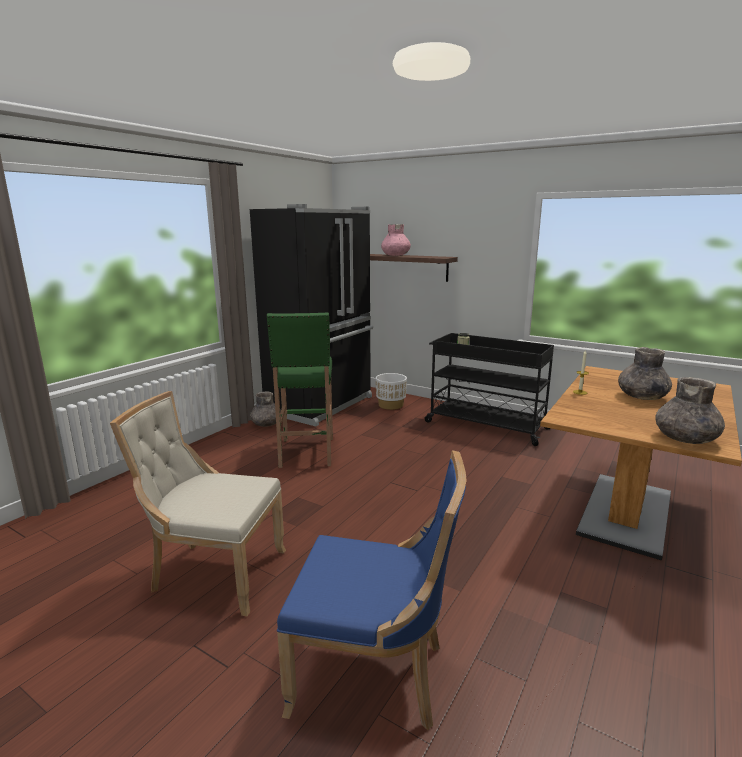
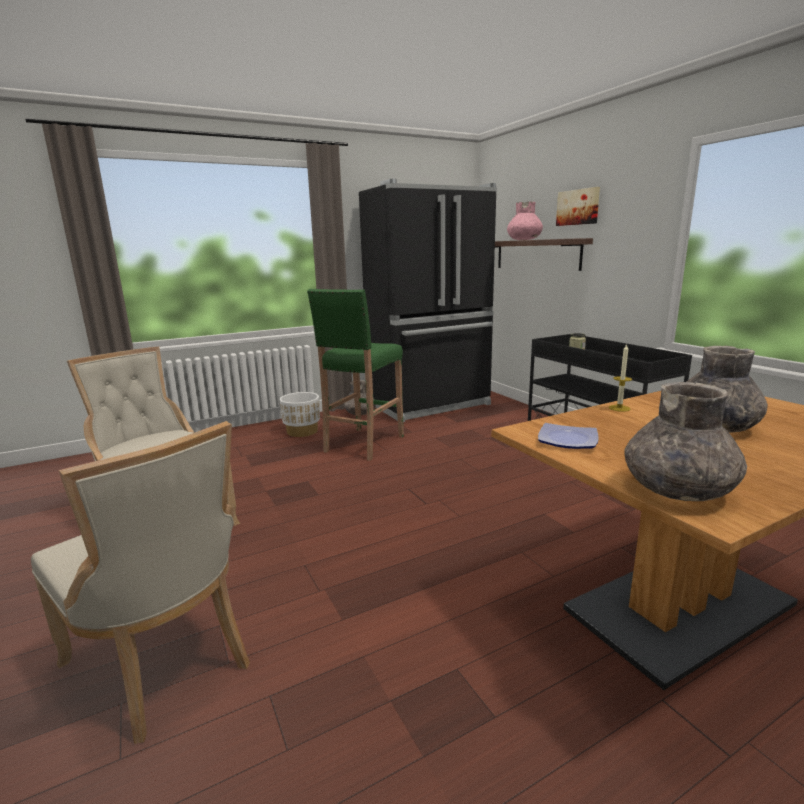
camera: 30 degrees right, 0 degrees up
blue chair [277,450,467,730] -> beige chair [31,421,250,744]
white planter [376,373,407,410] -> white planter moved to [280,392,320,437]
none -> plate [538,423,599,449]
none -> picture [556,187,600,226]

